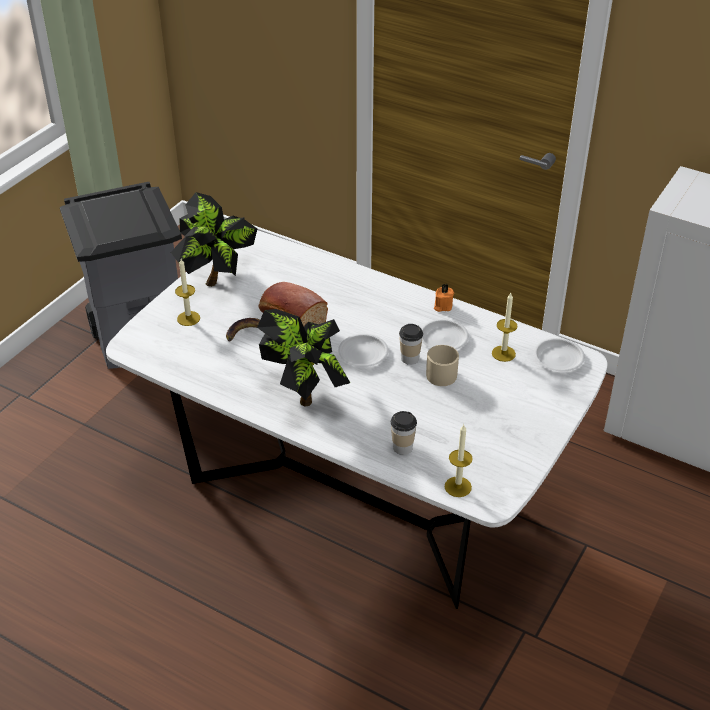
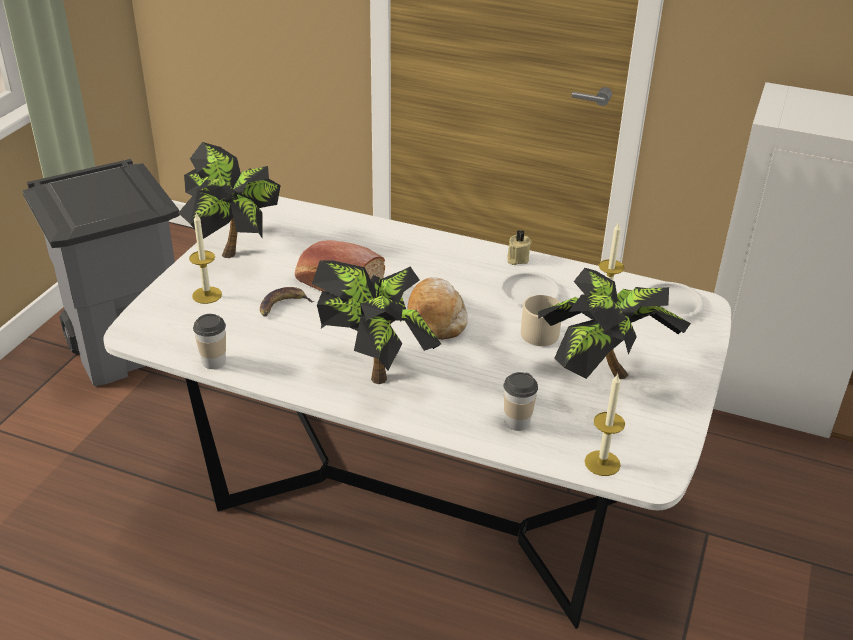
camera: 10 degrees left, 5 degrees down
white plate [338,334,389,367] -> bread [407,277,468,340]
cup [399,324,423,365] -> cup moved to [193,314,226,369]
orange candle [434,284,454,312] -> beige candle [507,230,532,265]
none -> potted plant [538,268,691,379]

